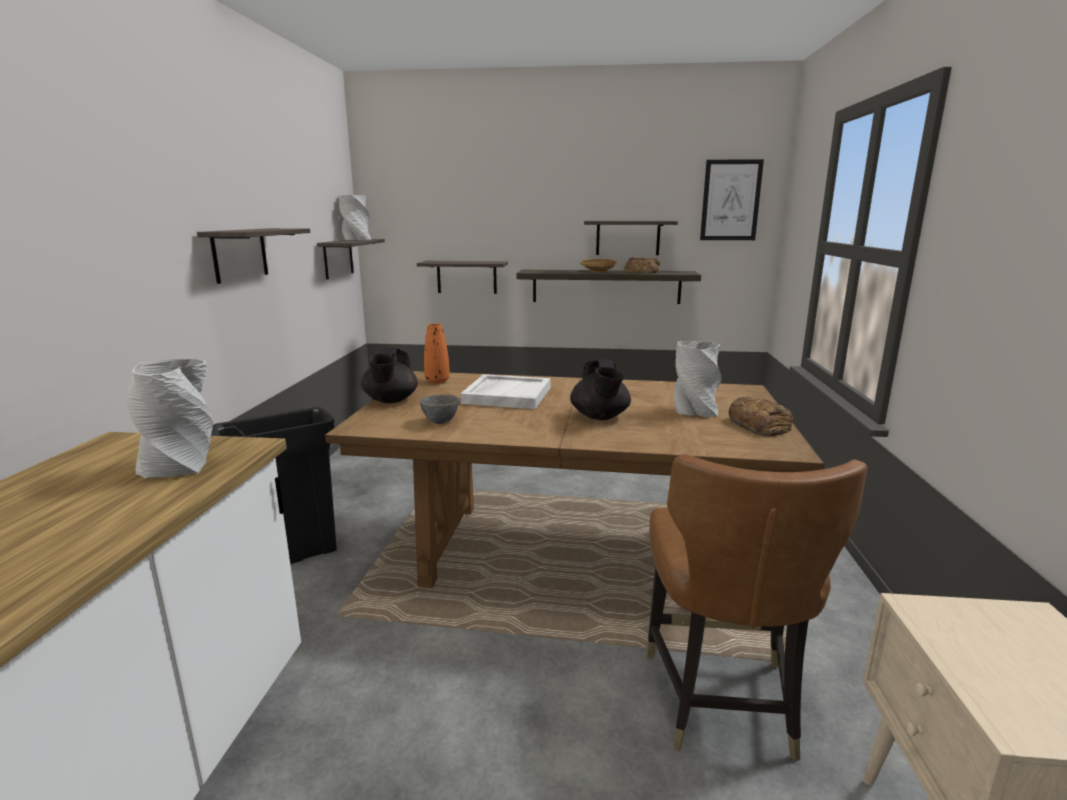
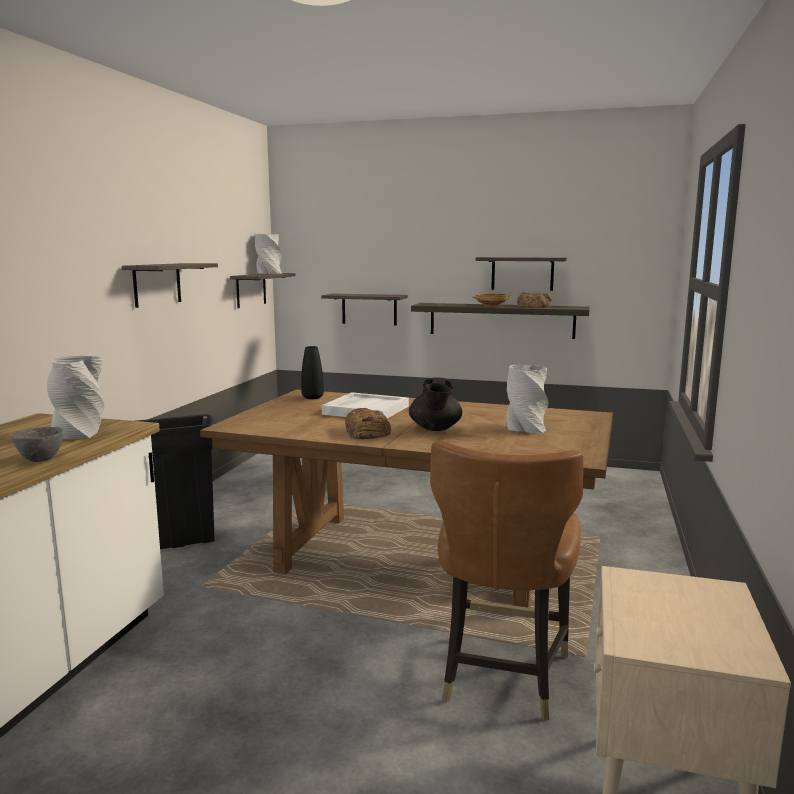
camera: 10 degrees right, 5 degrees down
black teapot [361,347,418,403] -> none
grey bowl [419,394,459,424] -> grey bowl moved to [11,427,64,462]
orange vase [424,324,450,384] -> black vase [301,346,324,399]
picture [700,159,764,240] -> none
bread [728,397,793,436] -> bread moved to [345,408,391,439]

